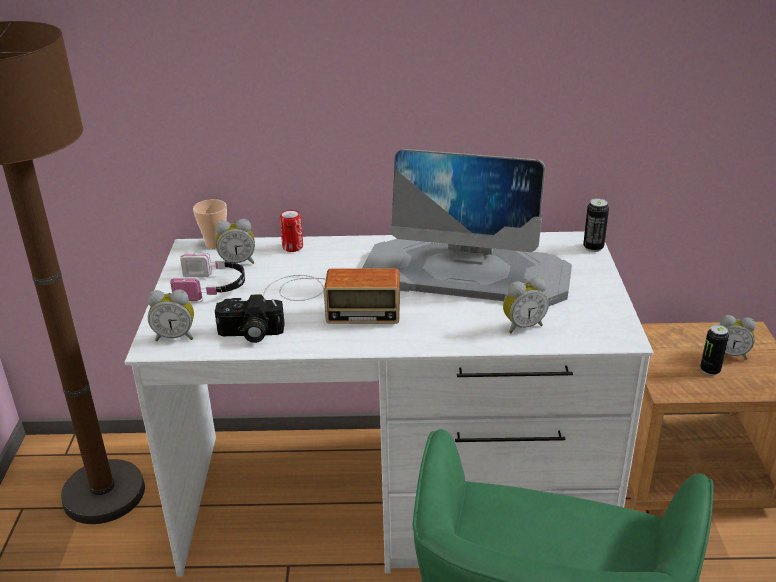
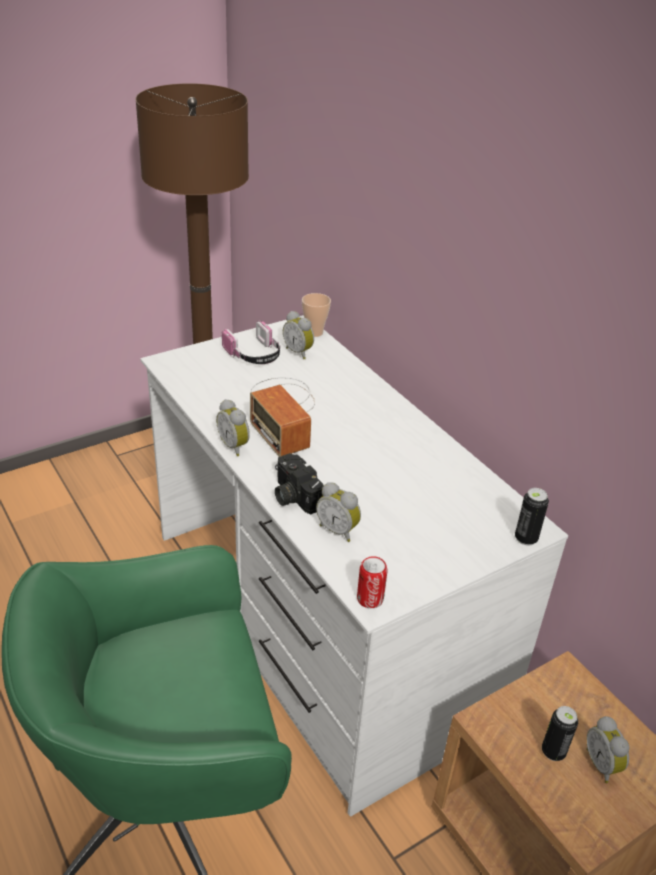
camera: 55 degrees right, 5 degrees up
alarm clock [148,289,194,341] -> alarm clock moved to [216,399,250,456]
camera [215,294,284,343] -> camera moved to [275,453,324,515]
can [280,210,303,252] -> can moved to [357,556,388,608]
monitor [362,149,572,306] -> none

